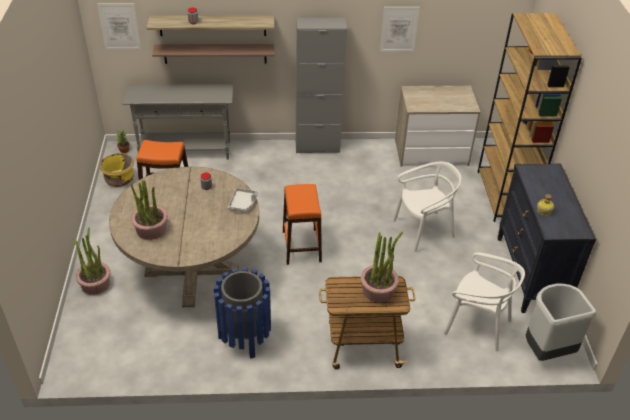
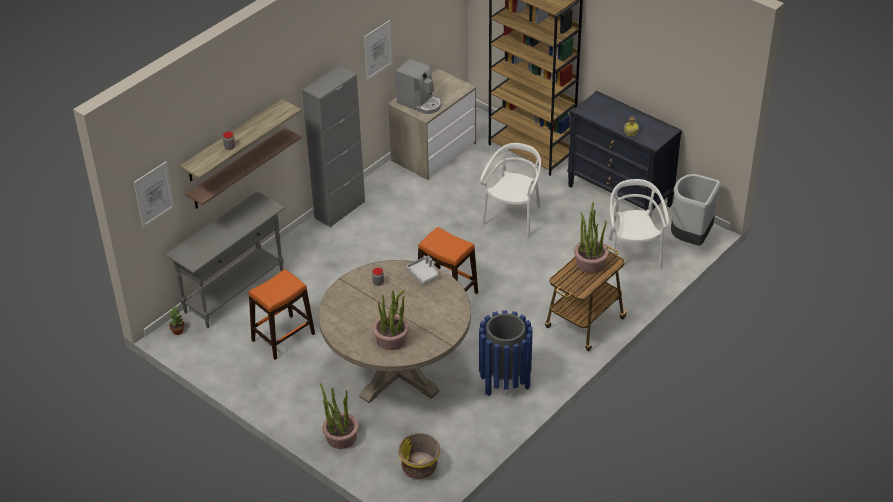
camera: 45 degrees left, 0 degrees up
yellow planter [100,153,134,187] -> yellow planter moved to [398,433,440,479]
white chair [444,252,525,351] -> white chair turned 75 degrees counterclockwise [609,179,669,270]
none -> coffee machine [395,58,441,114]

